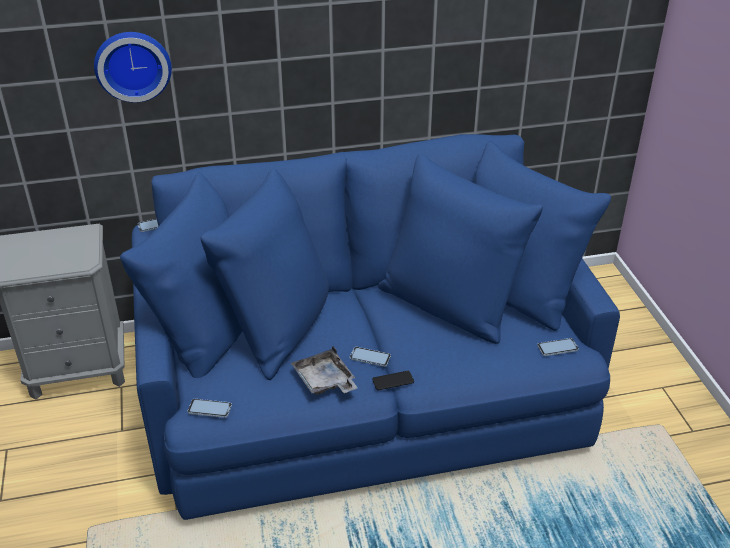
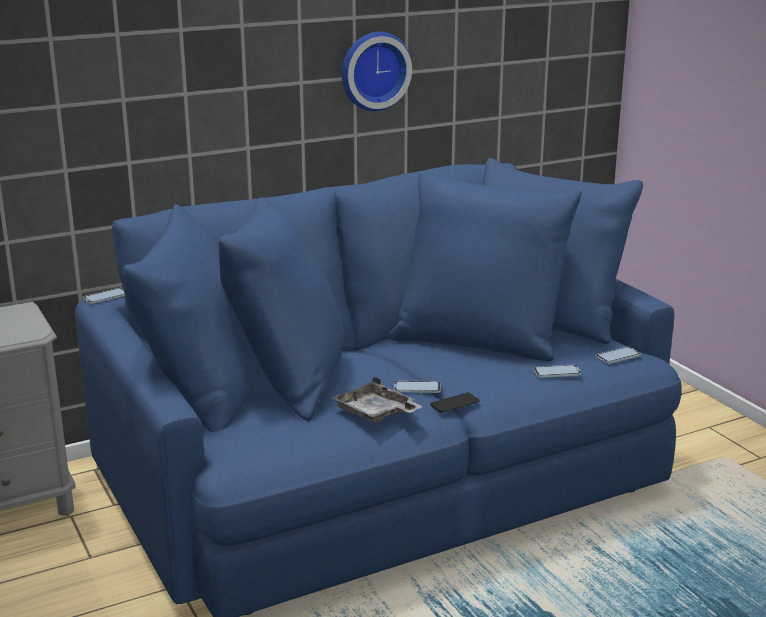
camera: 15 degrees left, 15 degrees down
wall clock [94,32,172,103] -> wall clock moved to [342,32,412,111]
phone [188,399,232,418] -> phone moved to [533,365,581,378]

